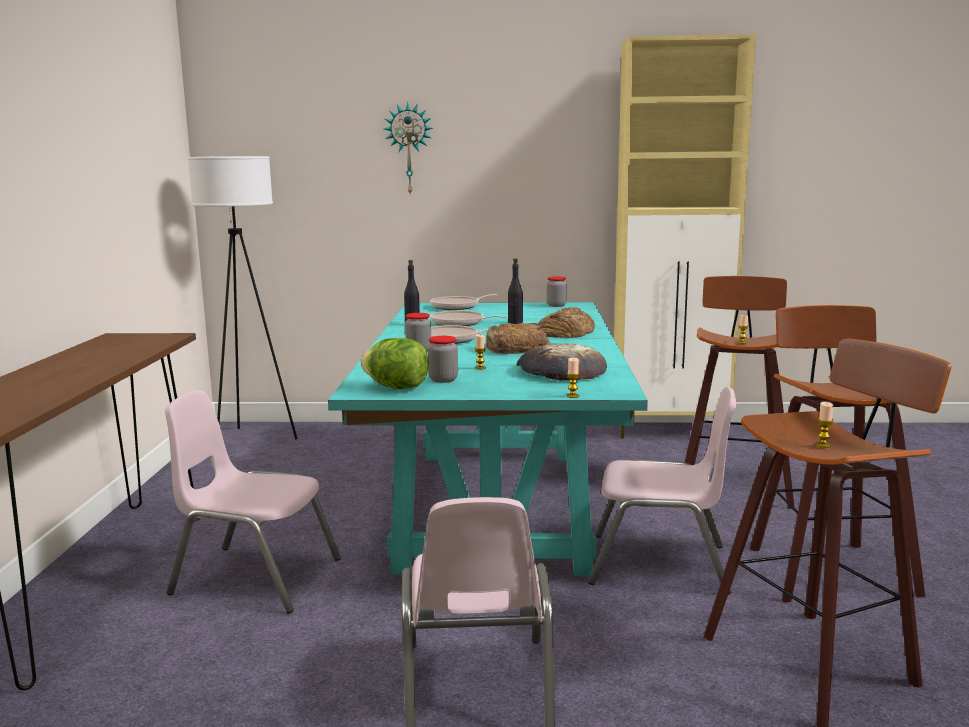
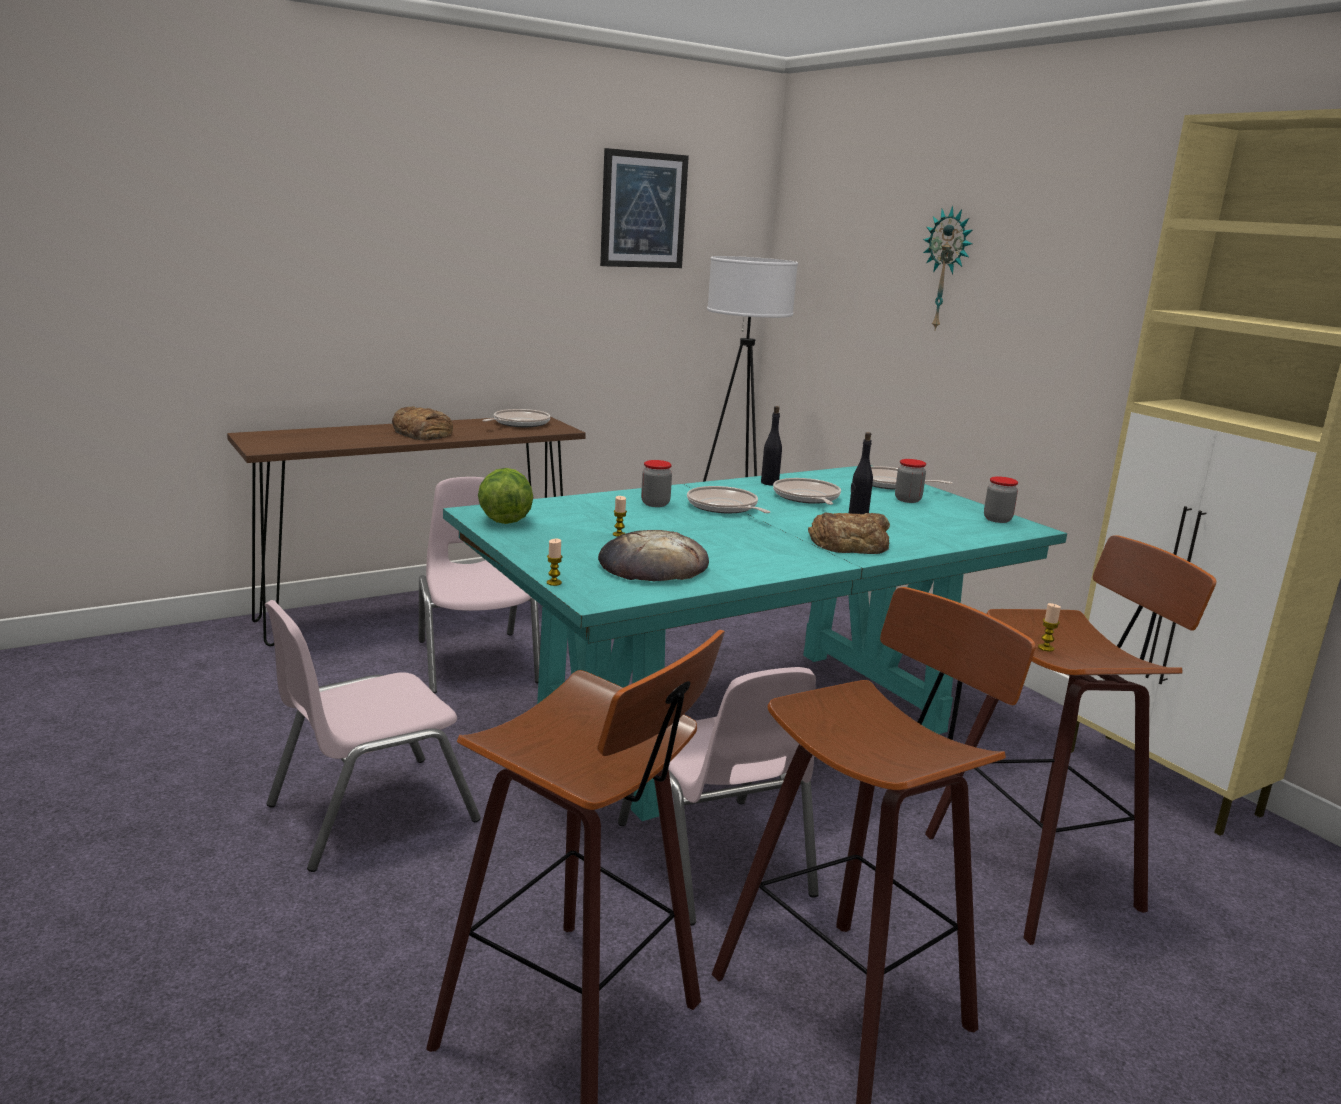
camera: 55 degrees right, 5 degrees up
jar [428,336,458,383] -> jar moved to [895,459,926,503]
bread [486,323,551,354] -> bread moved to [392,406,453,440]
candle [815,402,834,448] -> none
none -> frying pan [482,409,550,427]
none -> picture [600,148,689,268]

